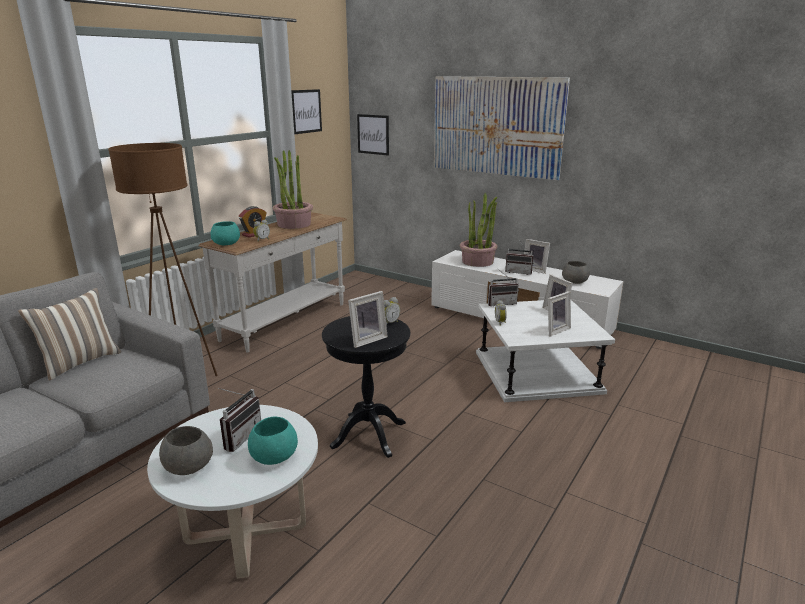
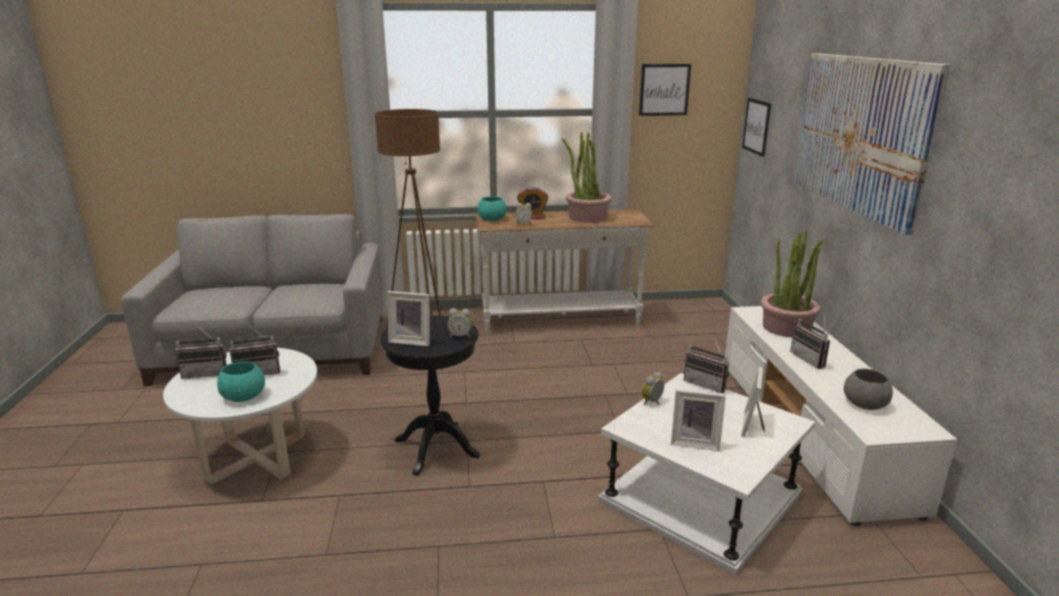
camera: 50 degrees right, 0 degrees up
pillow [18,288,121,381] -> none
grey bowl [159,426,213,475] -> radio [175,324,227,379]
picture frame [524,239,550,274] -> none

